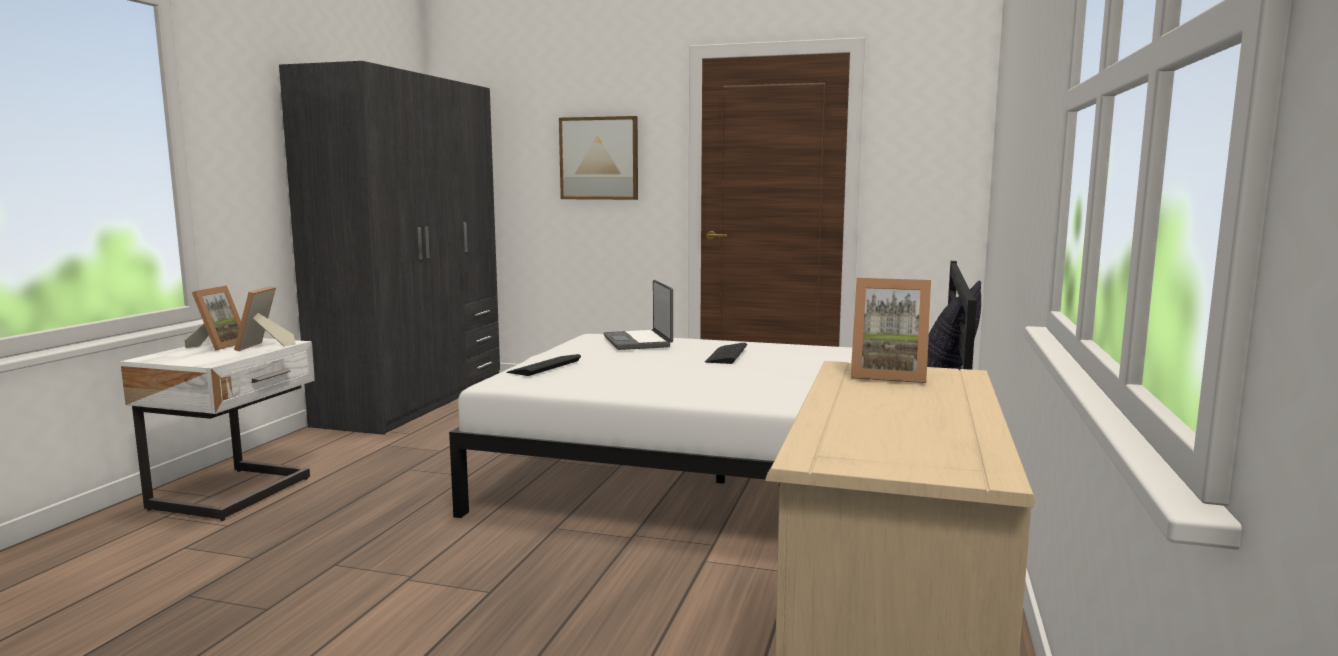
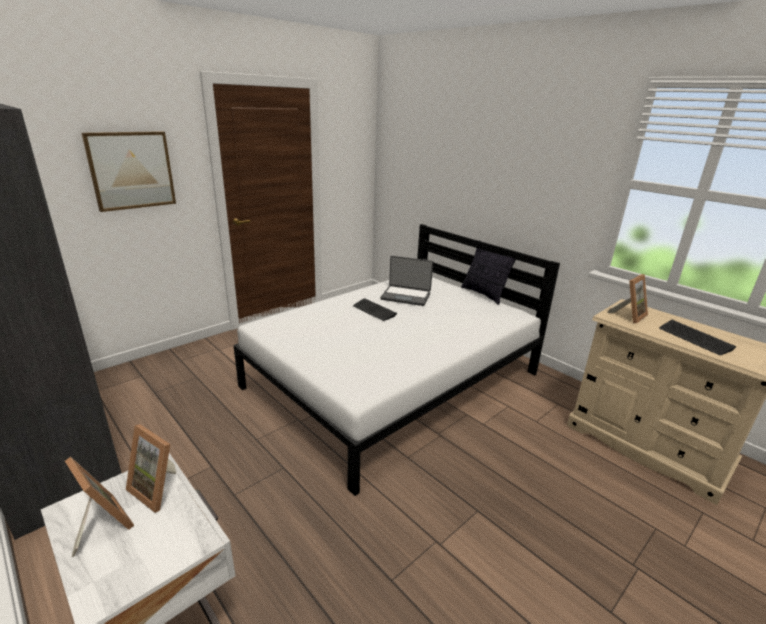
camera: 60 degrees left, 15 degrees up
keyboard [506,354,581,376] -> keyboard moved to [659,320,737,355]
laptop [603,280,673,350] -> laptop moved to [380,256,433,306]

